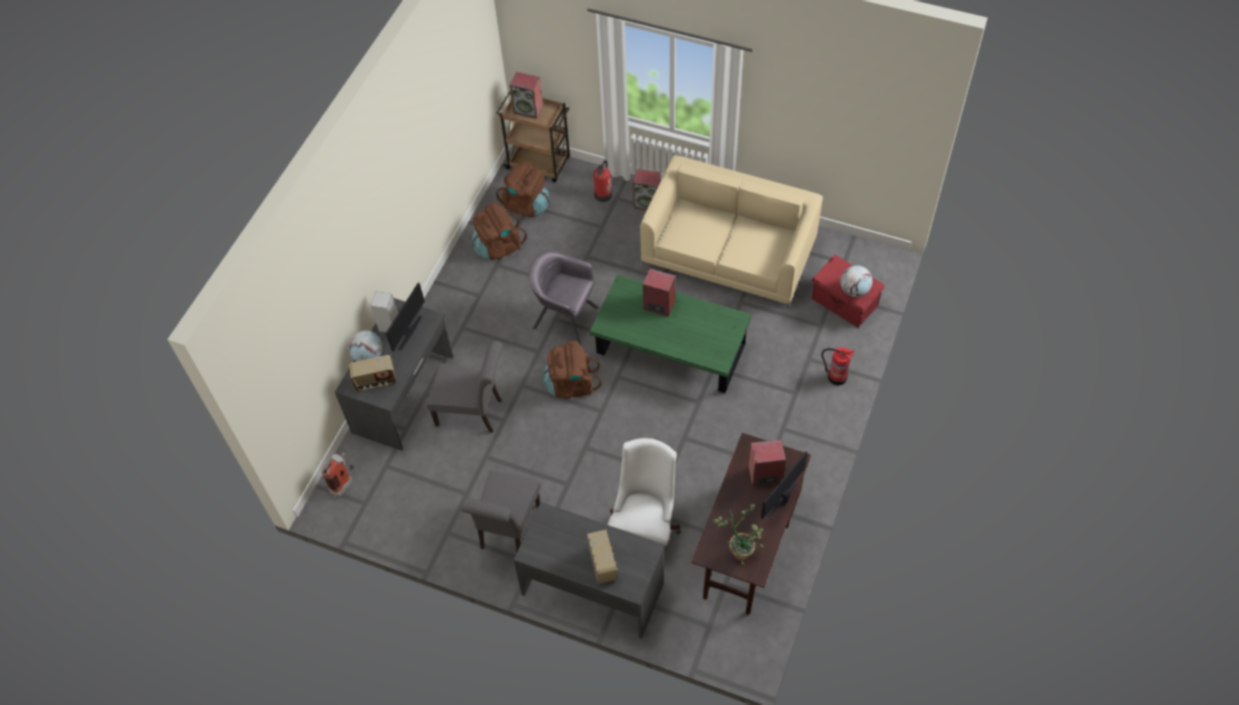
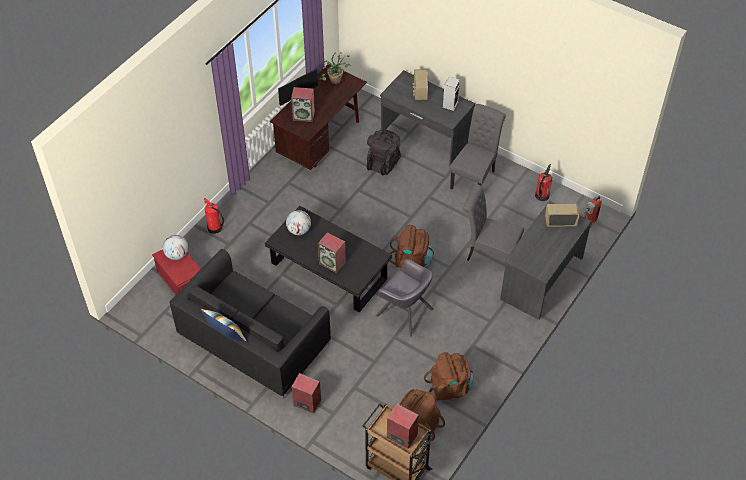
camera: 170 degrees left, 5 degrees down
globe [348,330,382,361] -> globe moved to [286,210,311,235]
speaker [371,291,398,332] -> speaker moved to [443,77,460,111]
monitor [386,283,425,352] -> none
green coffee table [590,275,752,393] -> black coffee table [265,206,392,312]
fire extinguisher [594,160,612,202] -> fire extinguisher moved to [535,164,552,201]
white office chair [608,438,681,545] -> black backpack [367,129,401,175]
beige sofa [640,155,823,308] -> black sofa [169,249,331,399]
none -> pillow [200,309,247,342]

